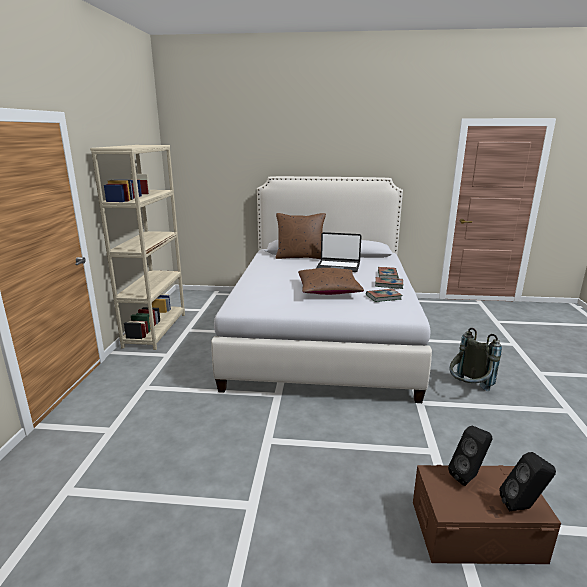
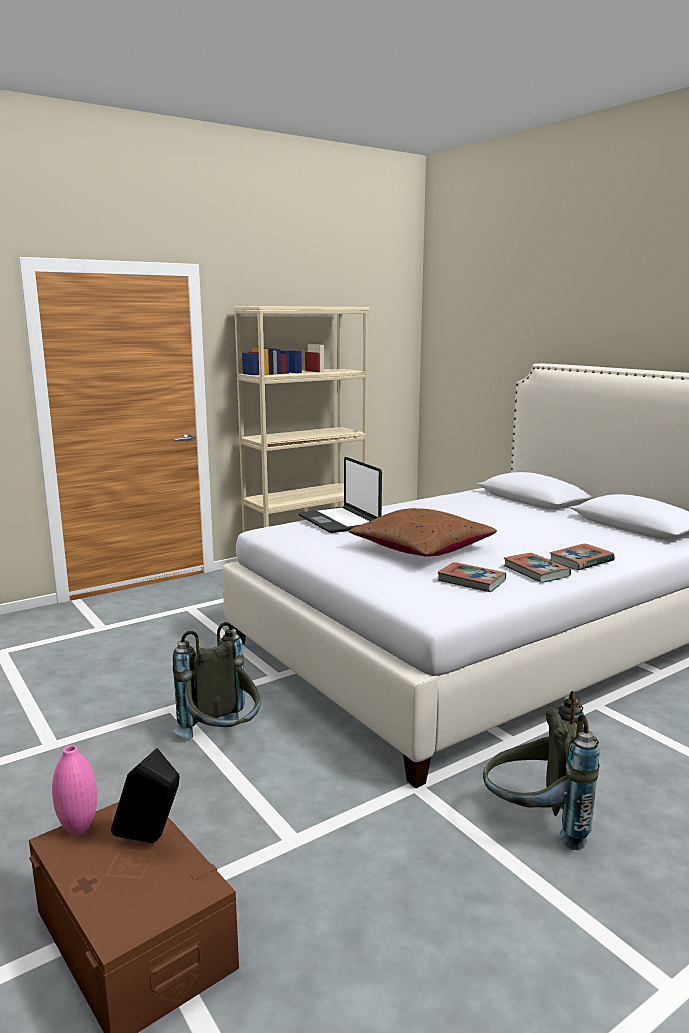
camera: 50 degrees right, 5 degrees down
brown pillow [275,213,326,259] -> none
laptop [316,232,362,272] -> laptop moved to [299,457,382,533]
black speaker [500,452,556,511] -> none
none -> pink vase [52,745,97,835]
none -> grey backpack [173,622,261,738]

